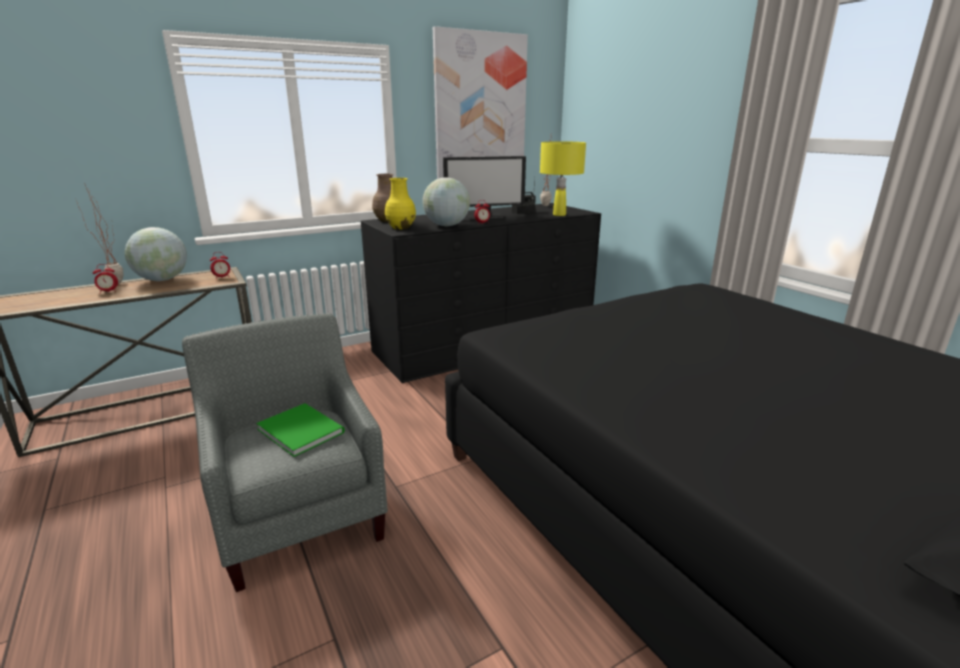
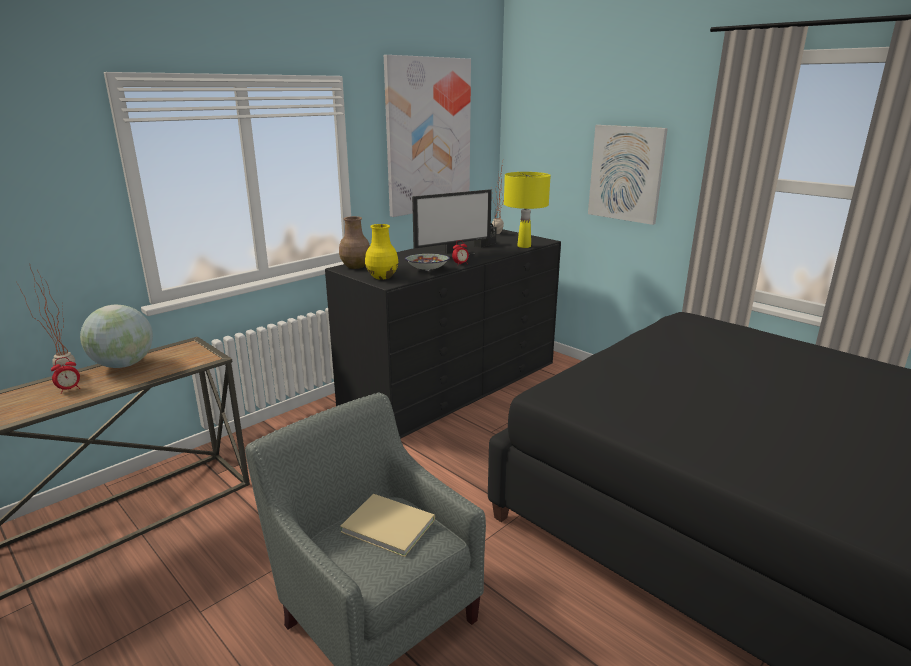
camera: 15 degrees left, 0 degrees up
alarm clock [210,252,230,279] -> none
green book [256,403,345,457] -> beige book [340,494,435,557]
globe [422,177,470,226] -> bowl [405,254,450,271]
none -> picture [588,125,668,225]

